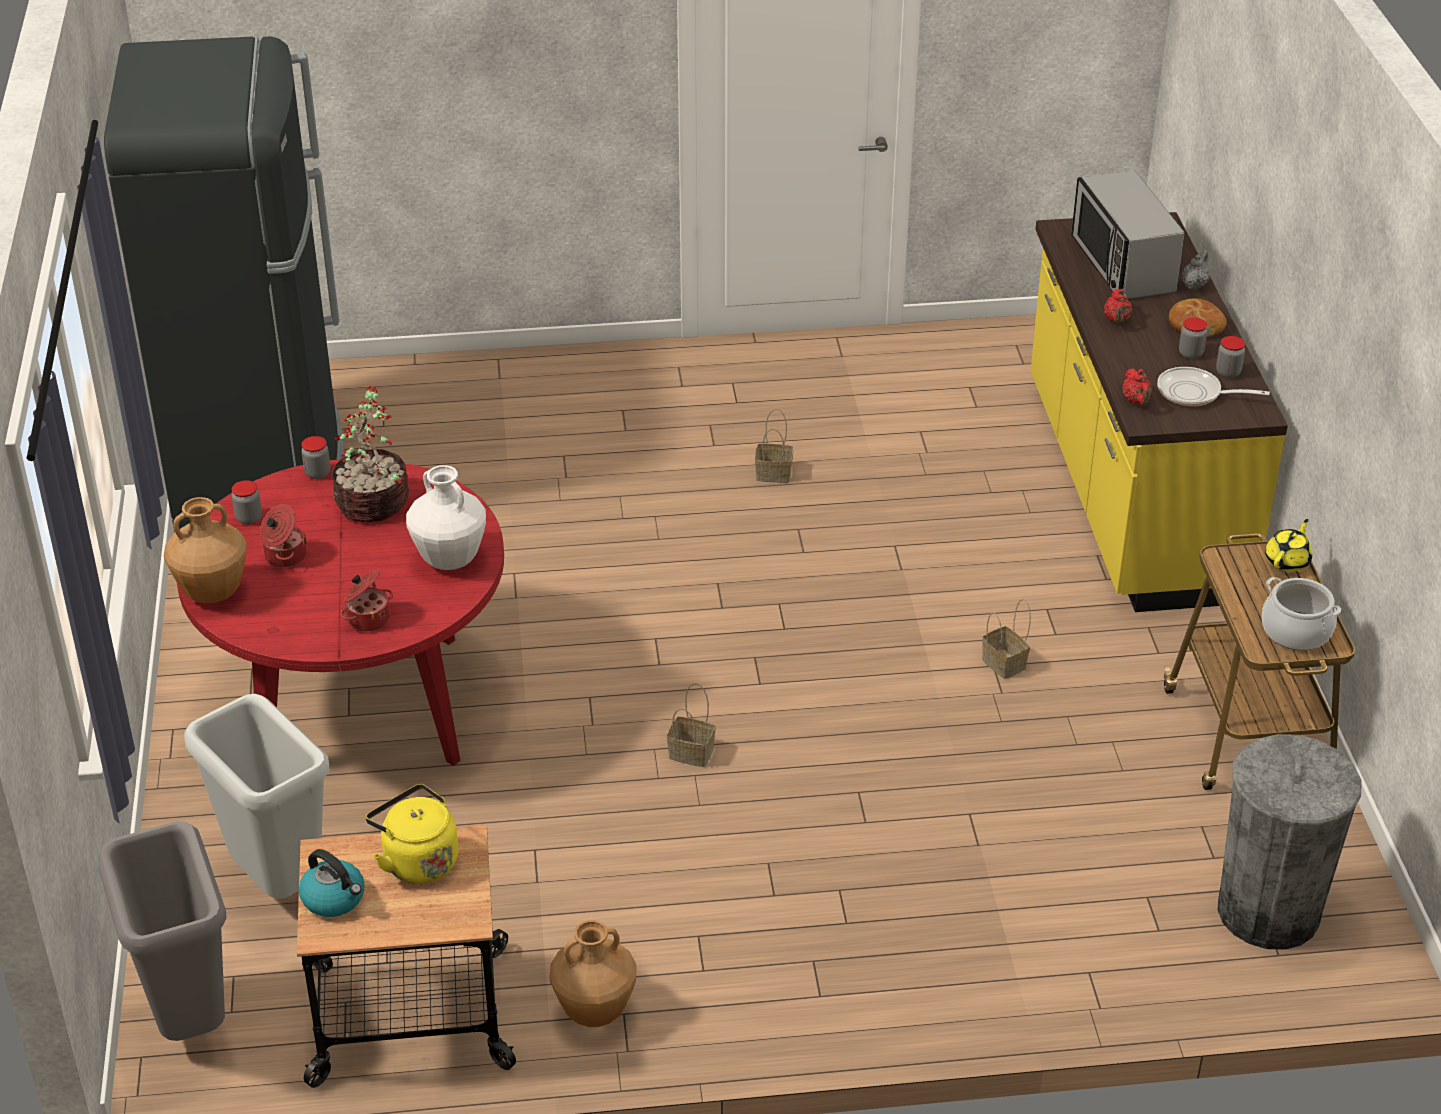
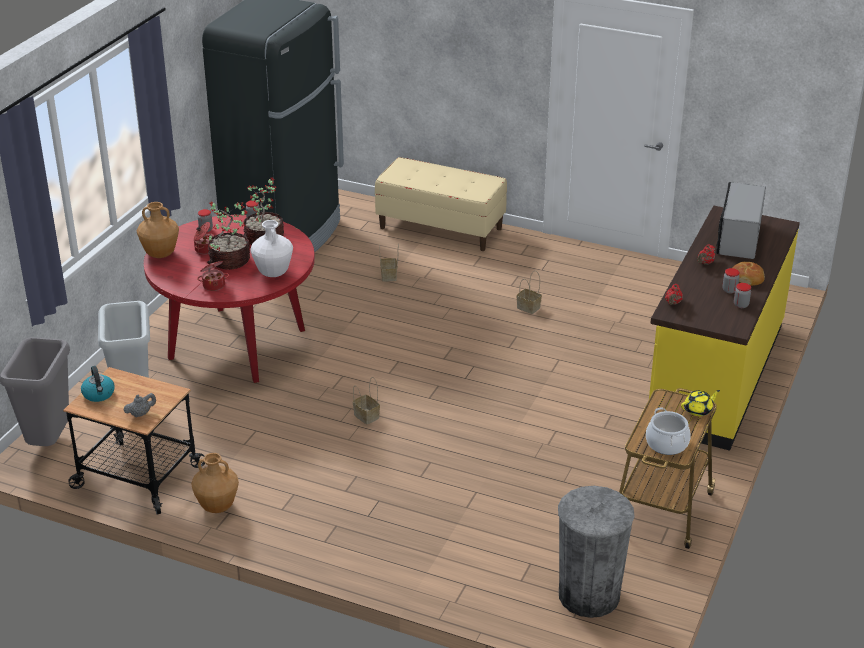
camera: 30 degrees right, 5 degrees down
yellow kettle [366,784,458,883] -> none
basket [982,599,1031,679] -> basket moved to [379,243,399,281]
frying pan [1157,367,1270,406] -> none
grey teapot [1182,250,1210,290] -> grey teapot moved to [124,393,156,418]
none -> potted plant [206,202,250,270]
none -> beige bench [375,157,507,251]

